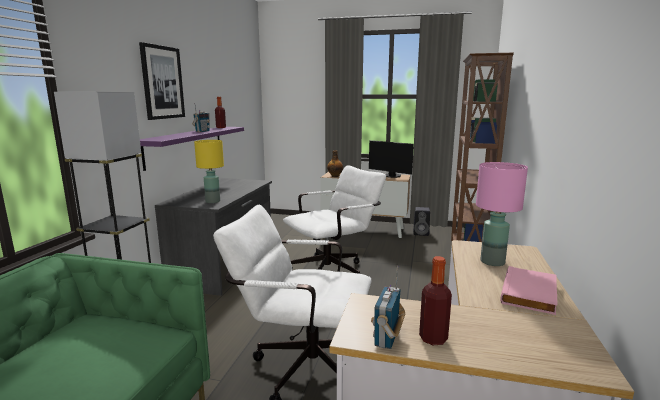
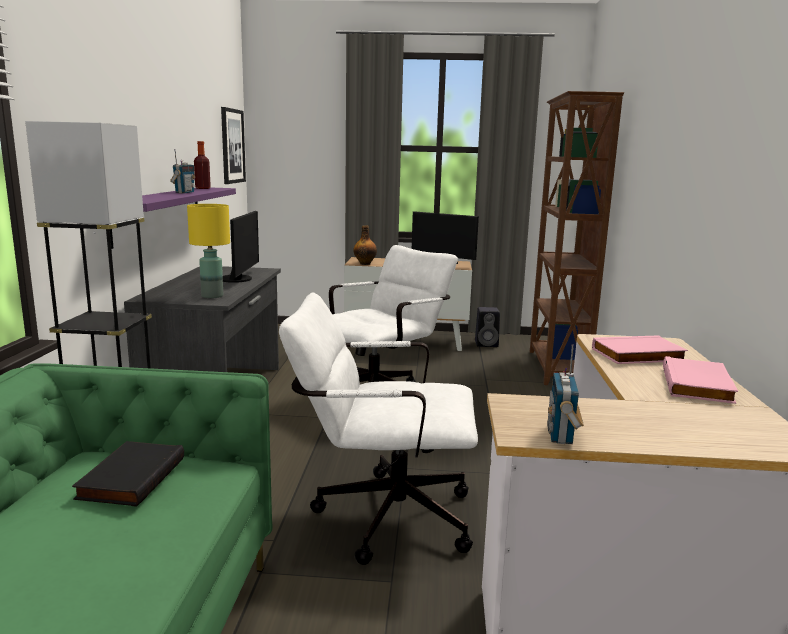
camera: 10 degrees left, 0 degrees up
picture [139,42,185,120] -> picture moved to [221,107,246,184]
bottle [419,256,452,345] -> none
pink table lamp [476,162,528,266] -> pink book [592,335,688,364]
none -> black book [72,441,184,507]
none -> monitor [223,211,259,283]

